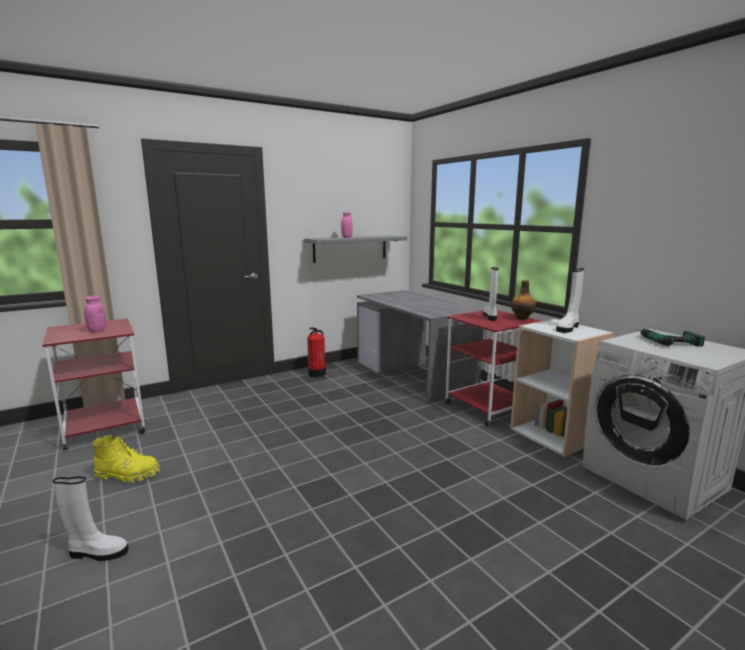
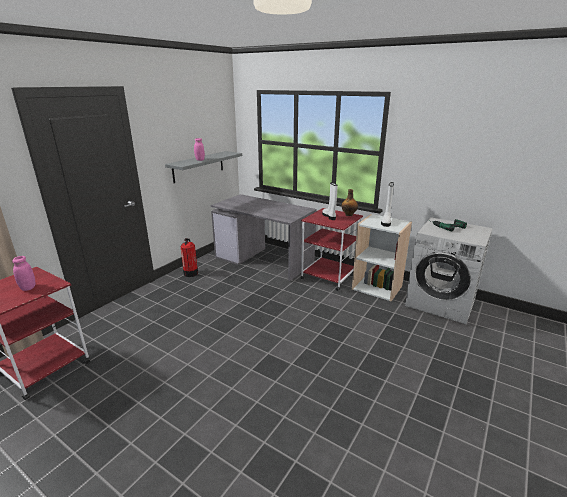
camera: 25 degrees left, 10 degrees up
white boot [53,477,129,561] -> none
yellow boot [93,436,160,484] -> none

